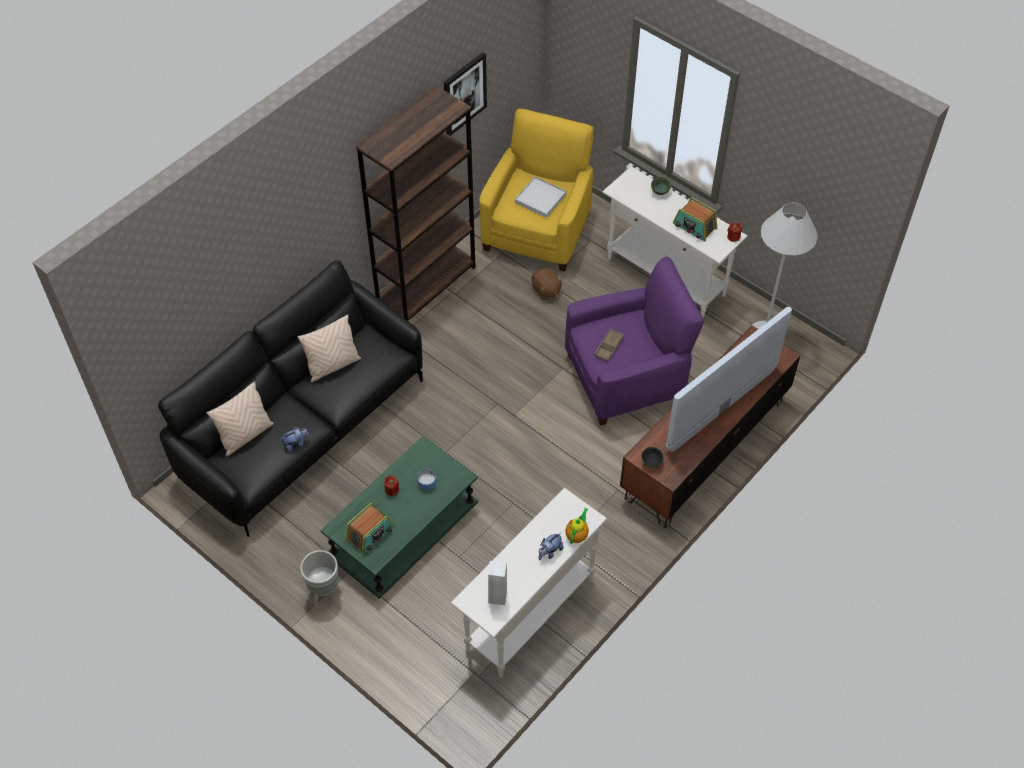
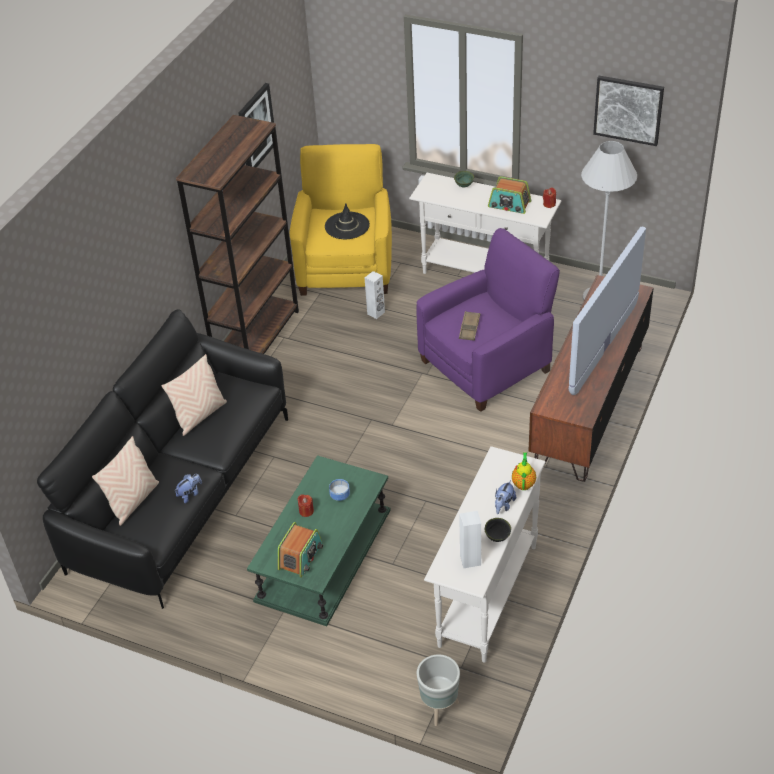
camera: 15 degrees left, 10 degrees down
grey planter [300,550,343,606] -> grey planter moved to [417,655,460,726]
white tray [515,176,566,218] -> black hat [325,203,370,239]
brown plush toy [531,268,563,300] -> white speaker [365,271,385,319]
black bowl [641,447,664,468] -> black bowl moved to [485,518,511,542]
none -> picture [593,76,664,146]

